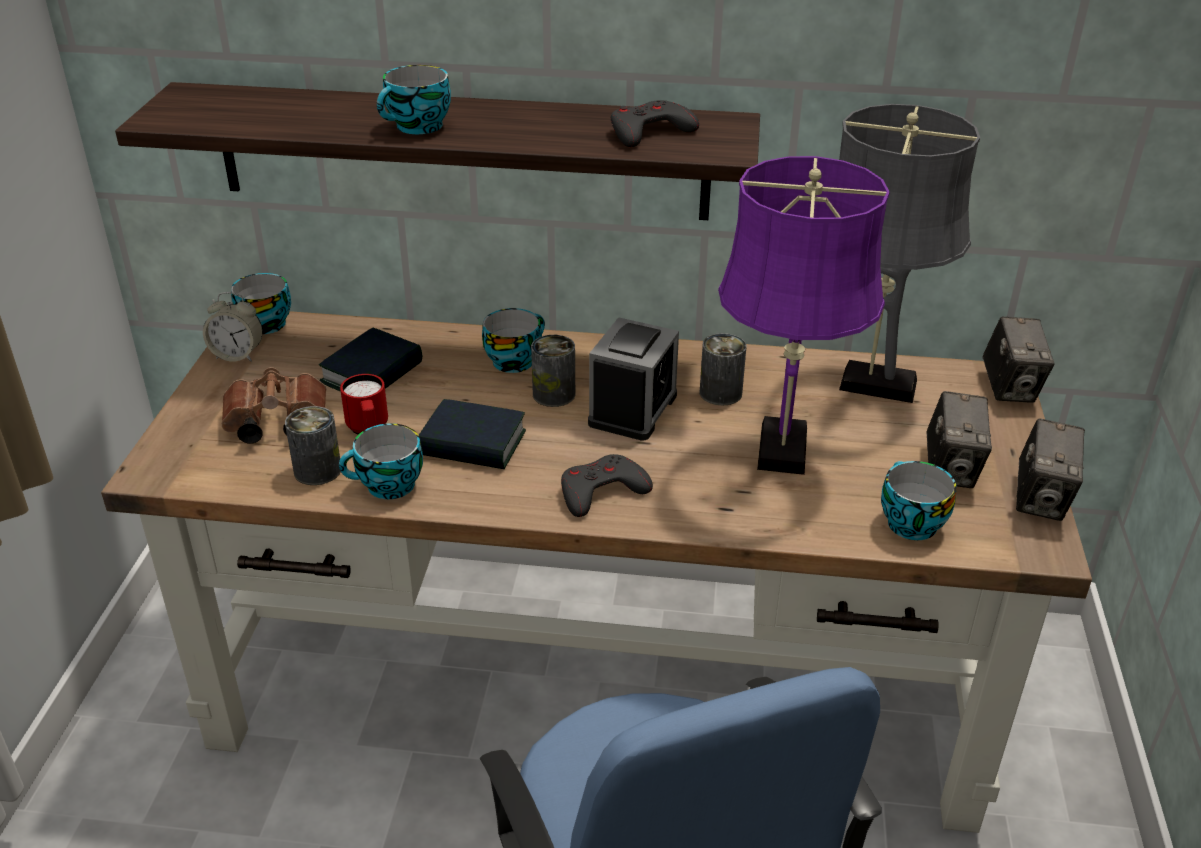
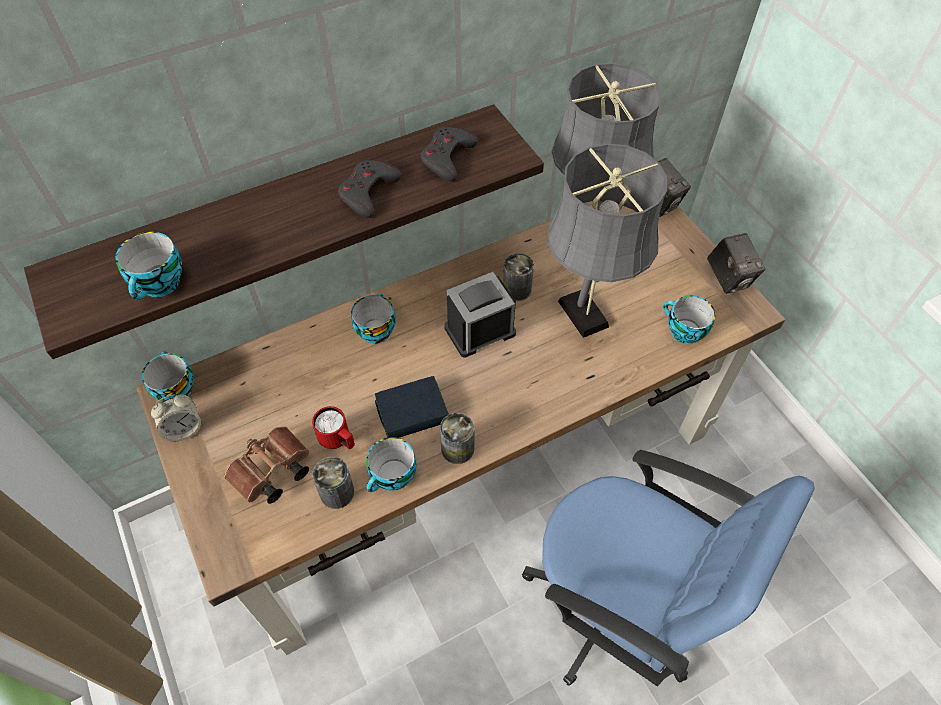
camera: 35 degrees left, 20 degrees up
book [319,327,422,392] -> none
cup [377,65,451,134] -> cup moved to [115,232,182,300]
can [531,335,575,407] -> can moved to [440,413,475,464]
grey game controller [561,454,653,517] -> grey game controller moved to [338,160,402,218]
alarm clock [588,317,679,441] -> alarm clock turned 105 degrees counterclockwise [444,272,516,357]
purple table lamp [718,156,890,475] -> grey table lamp [548,143,667,338]
camera [926,391,992,488] -> none

